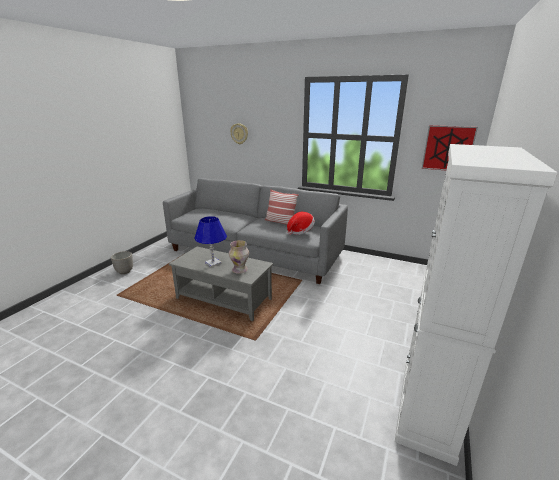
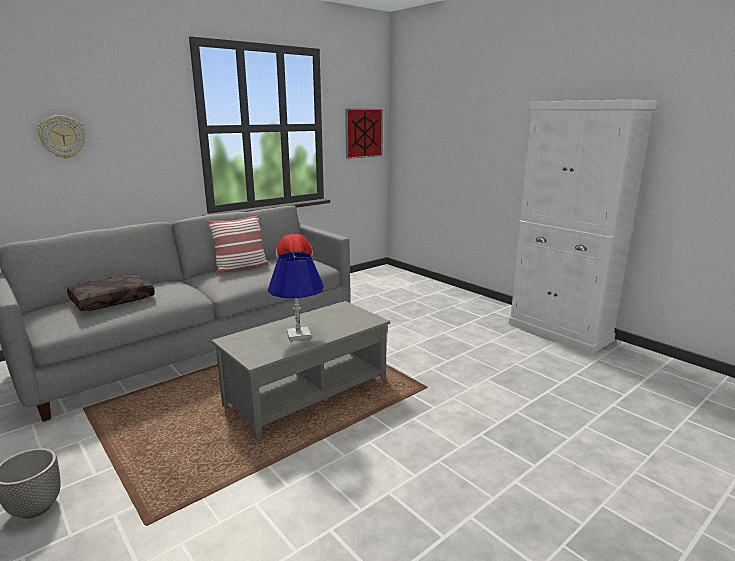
camera: 65 degrees left, 5 degrees down
vase [229,240,249,274] -> none
none -> brown pillow [67,274,155,311]

